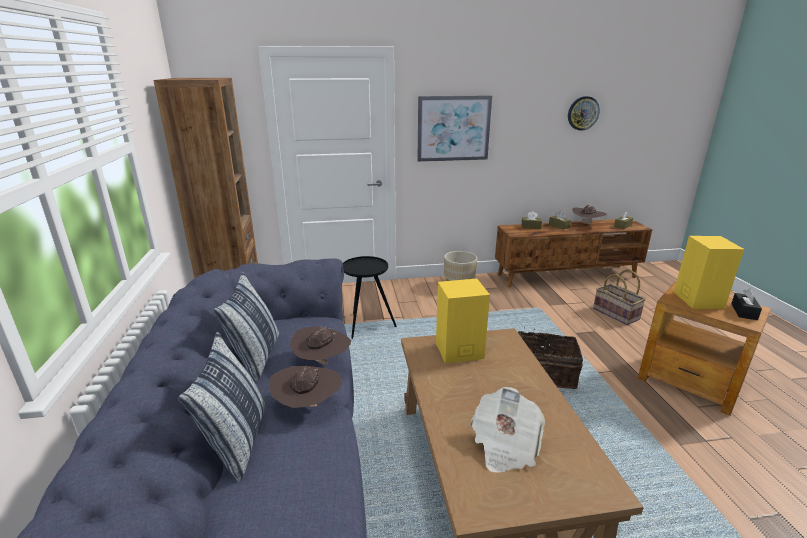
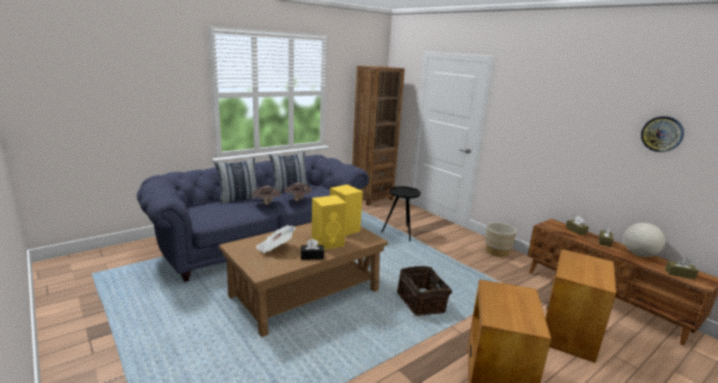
camera: 60 degrees right, 5 degrees down
picture [417,95,492,162] -> none
brown hat [572,205,607,225] -> globe [624,223,665,257]
basket [593,270,646,325] -> brown side table [545,249,616,363]
yellow speaker [674,236,744,309] -> yellow speaker moved to [312,195,346,250]
black tissue box [731,289,762,320] -> black tissue box moved to [301,239,324,260]

